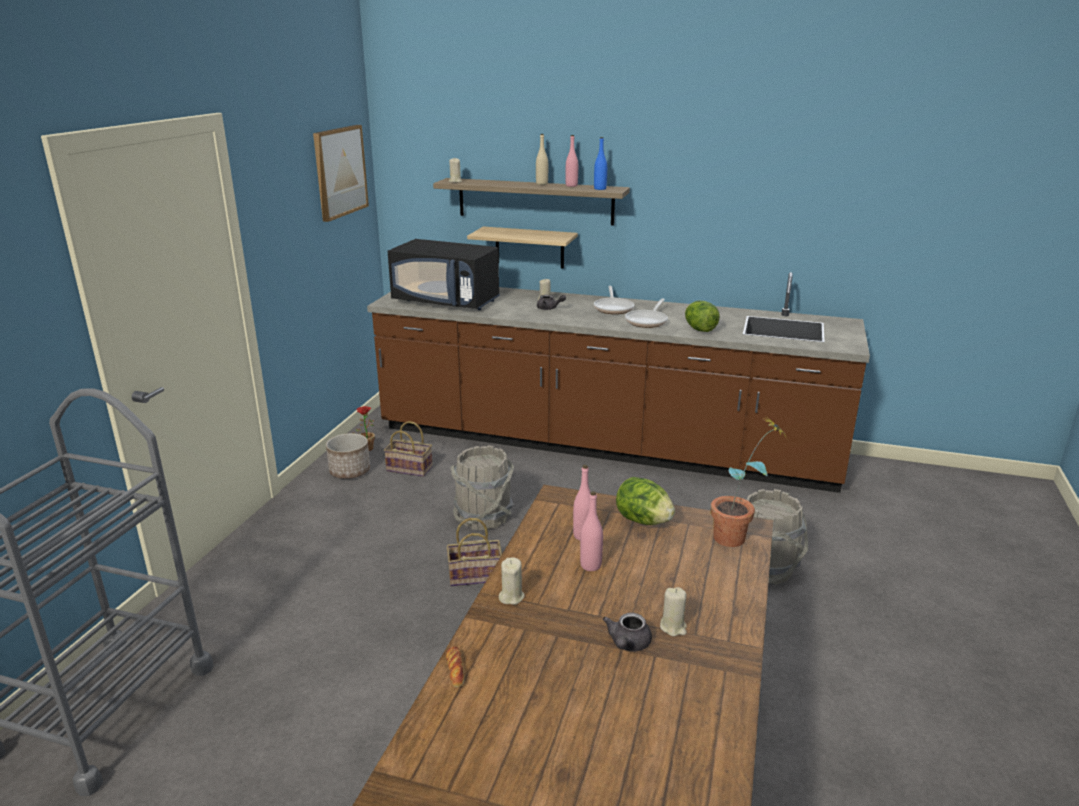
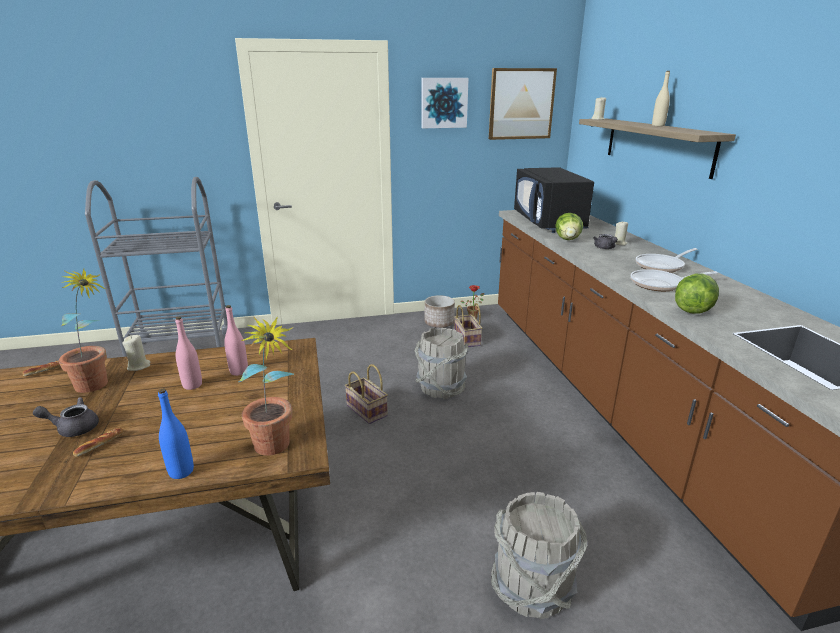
camera: 60 degrees right, 0 degrees up
shelf [467,226,578,269] -> none
pink bottle [565,135,578,187] -> none
blue bottle [594,137,607,190] -> blue bottle moved to [158,388,194,479]
lettuce [616,477,675,525] -> lettuce moved to [555,213,583,240]
beige candle [660,587,687,636] -> bread [73,428,123,457]
none -> potted plant [59,268,108,393]
none -> picture [421,78,469,128]

